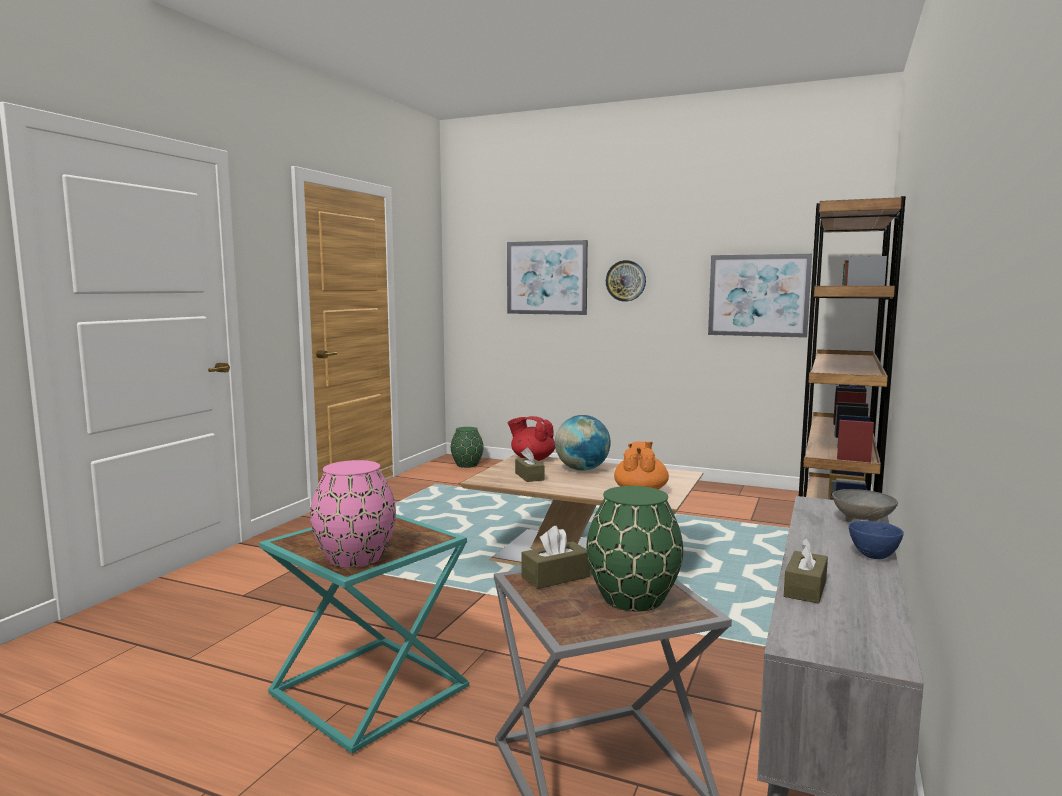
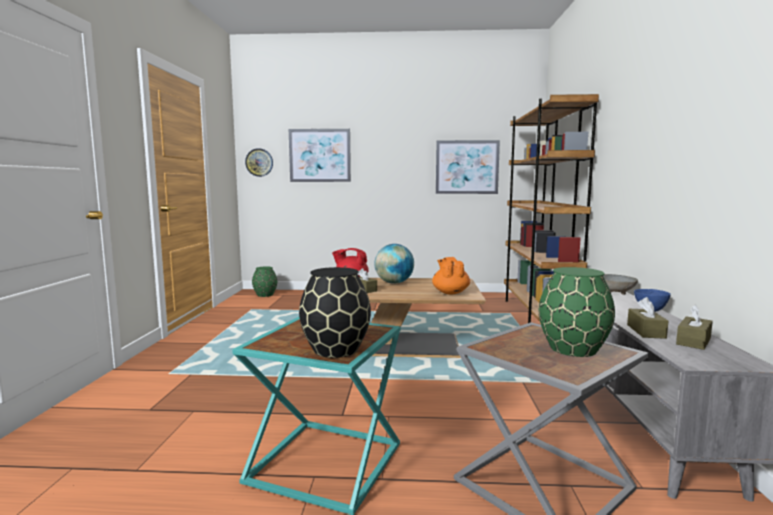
camera: 20 degrees left, 0 degrees up
pink vase [310,460,396,568] -> black vase [299,267,371,358]
brown tissue box [521,526,590,589] -> brown tissue box moved to [676,305,713,350]
wall clock [606,260,646,301] -> wall clock moved to [245,148,273,177]

